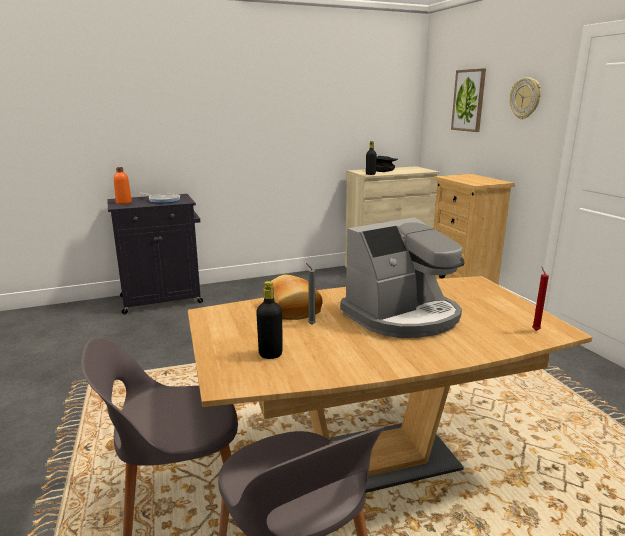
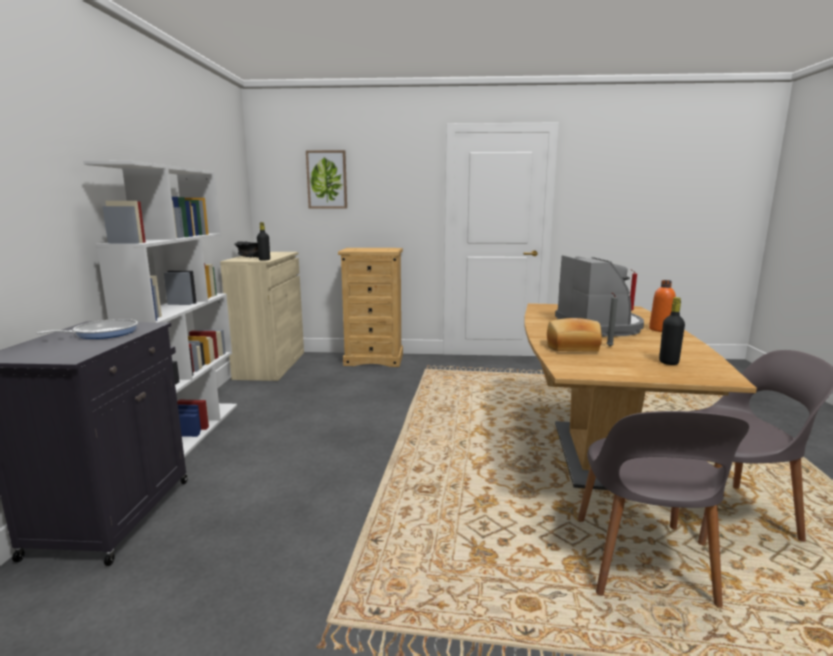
camera: 65 degrees left, 5 degrees down
orange bottle [114,167,132,204] -> orange bottle moved to [649,280,676,332]
wall clock [510,77,541,119] -> none
none -> white bookcase [83,161,237,457]

